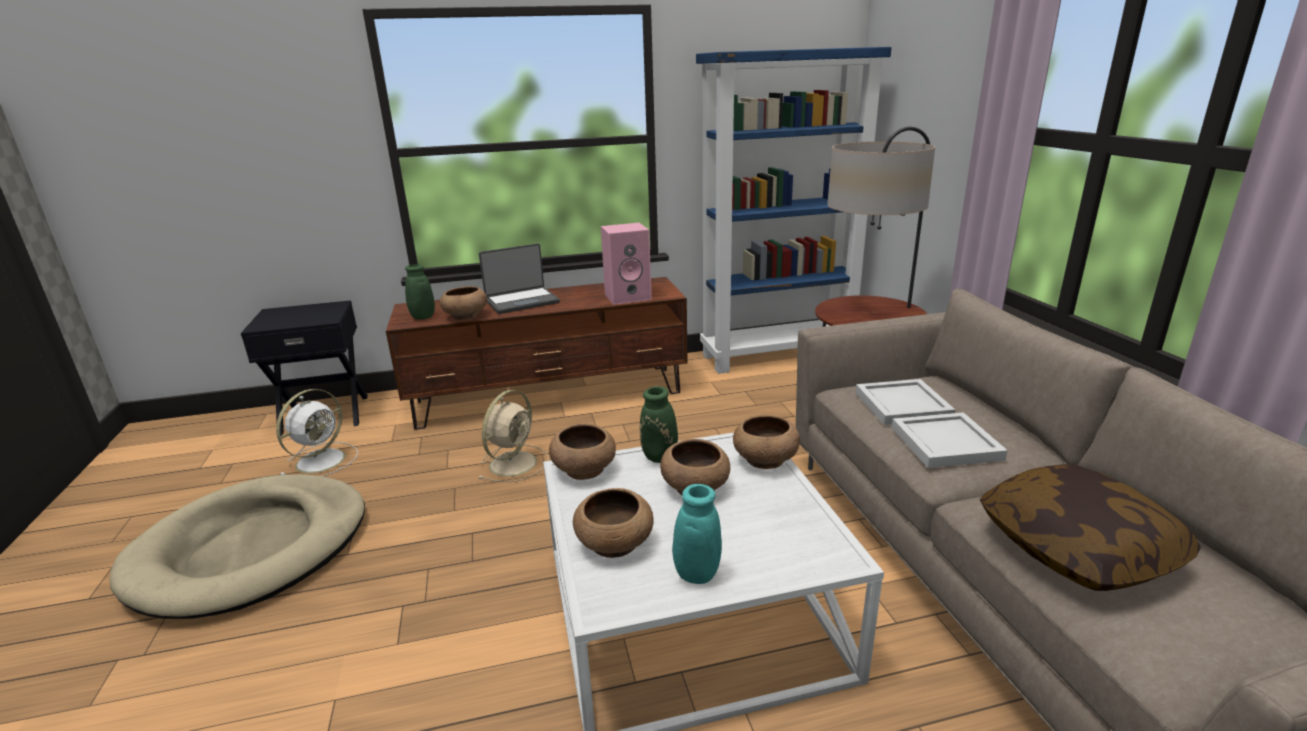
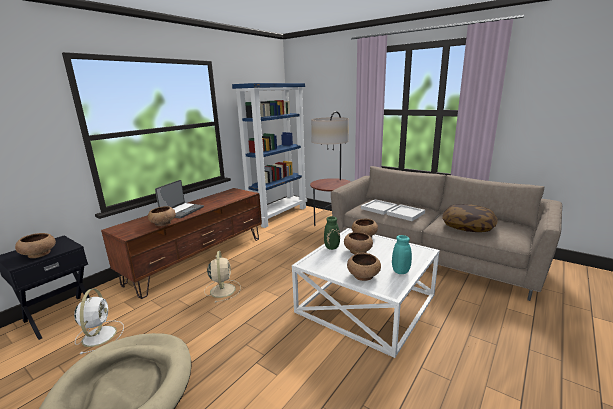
camera: 40 degrees left, 5 degrees down
green vase [405,264,435,320] -> none
brown bowl [549,423,616,480] -> brown bowl moved to [15,233,56,258]
pink speaker [601,223,652,305] -> none

